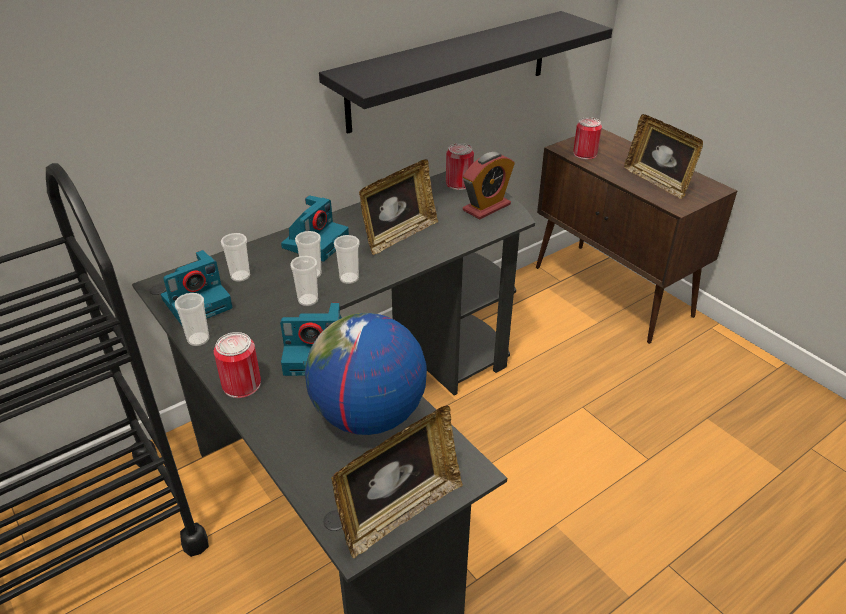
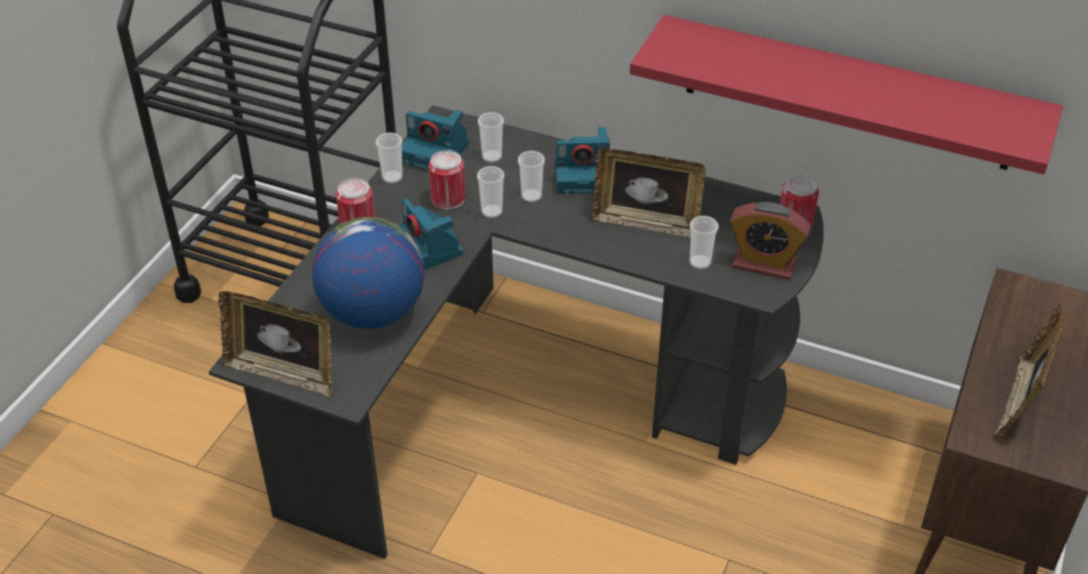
camera: 60 degrees right, 5 degrees up
black shelf [319,11,613,134] -> red shelf [630,15,1063,174]
cup [334,235,360,284] -> cup moved to [689,216,719,269]
can [573,117,602,159] -> can moved to [428,150,466,209]

